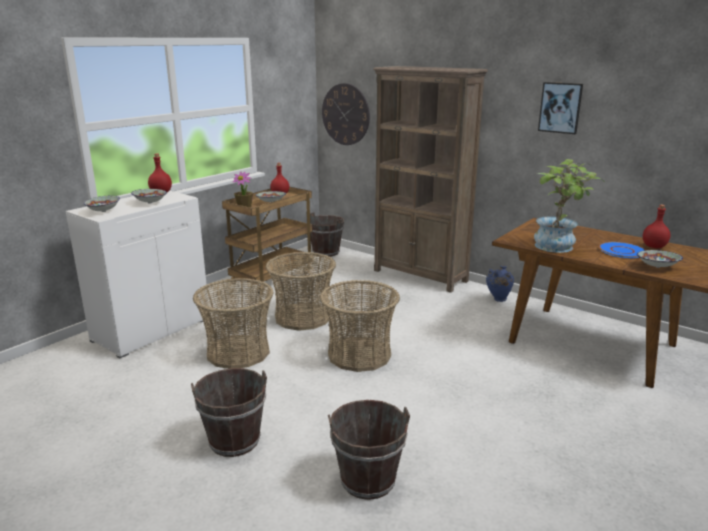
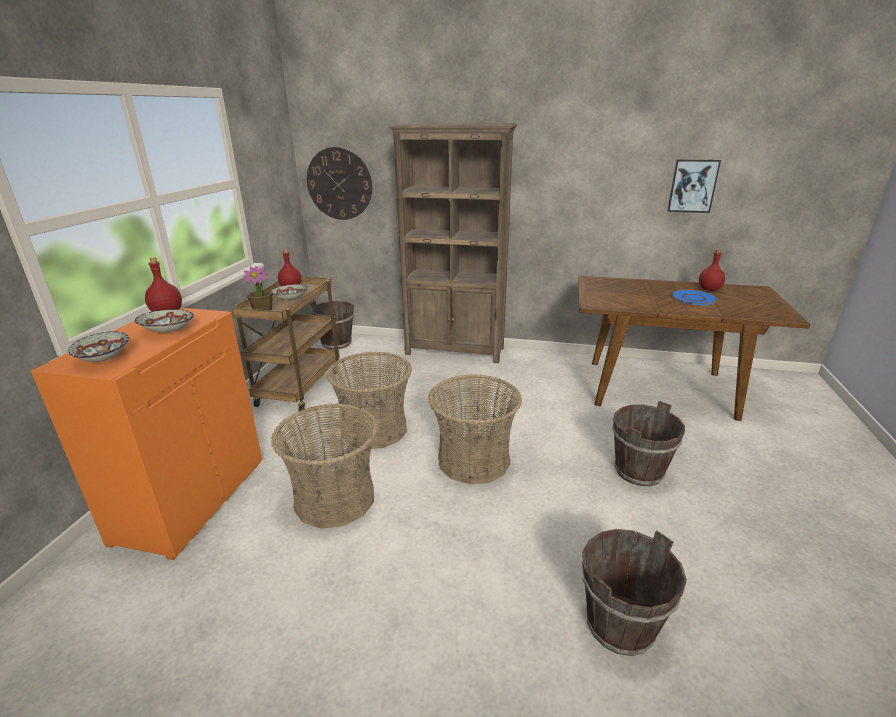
camera: 25 degrees left, 5 degrees up
white cabinet [66,191,209,358] -> orange cabinet [31,308,262,560]
brown bucket [191,368,267,457] -> brown bucket moved to [612,401,685,486]
blue vase [486,265,514,302] -> none
potted plant [534,159,605,253] -> none
picture [538,82,583,134] -> picture moved to [668,160,721,213]
bowl [637,250,683,268] -> none

